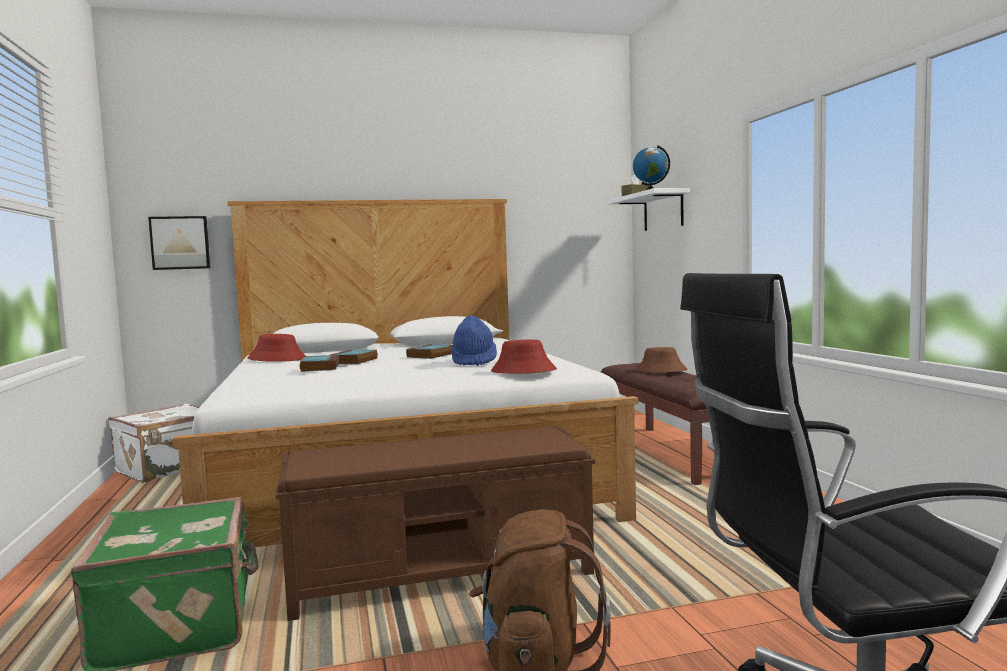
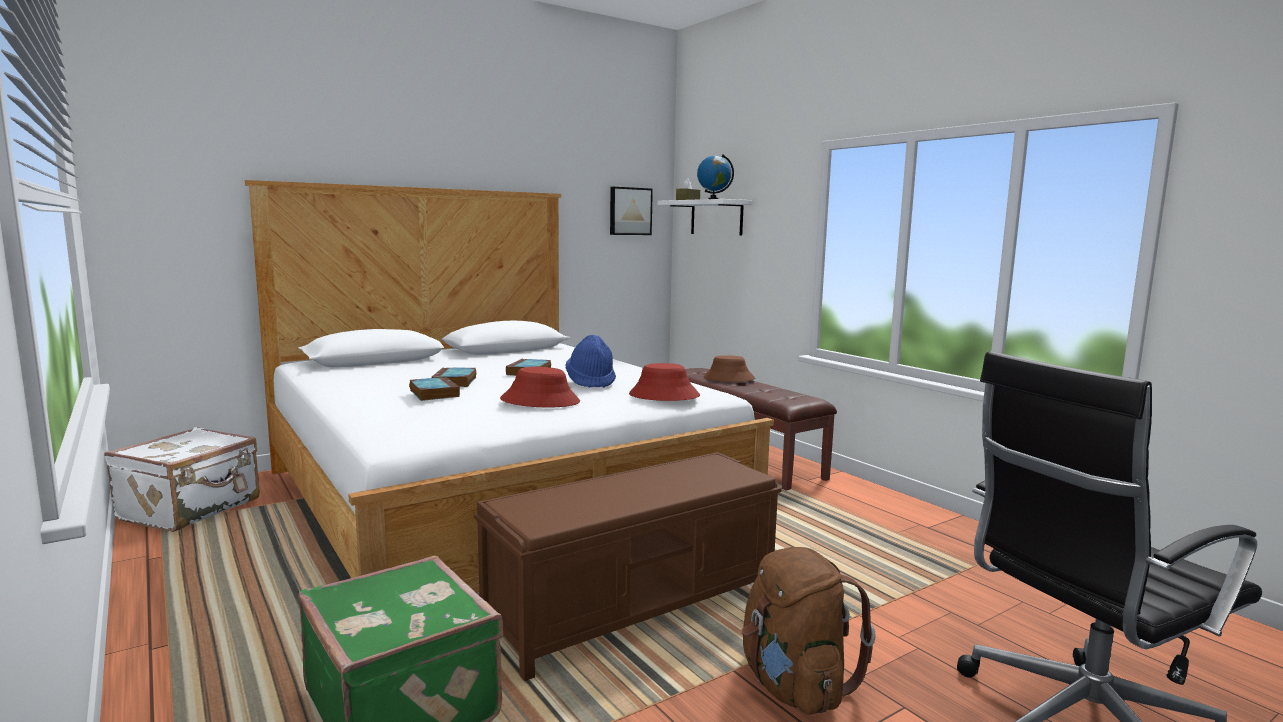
camera: 20 degrees left, 5 degrees up
picture [148,216,210,270] -> picture moved to [610,187,653,235]
red hat [247,334,306,362] -> red hat moved to [500,367,580,407]

